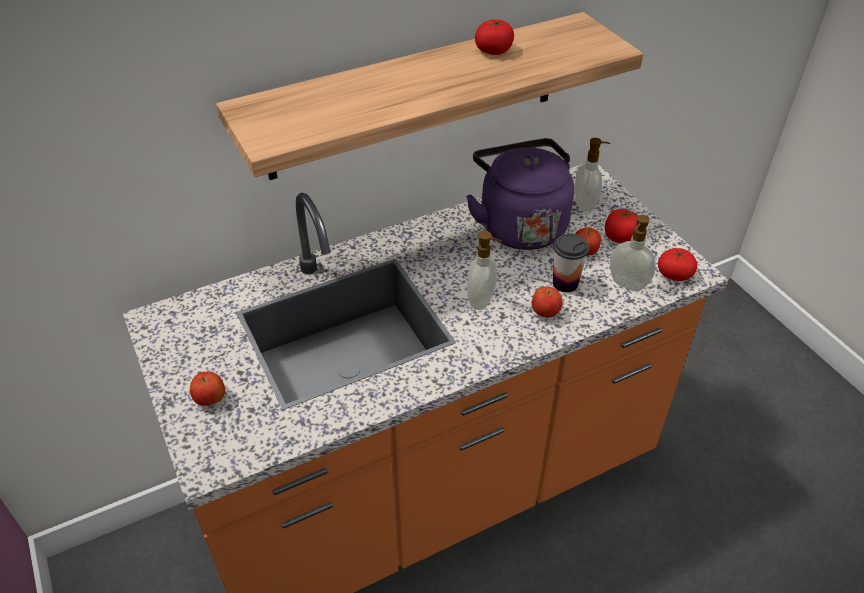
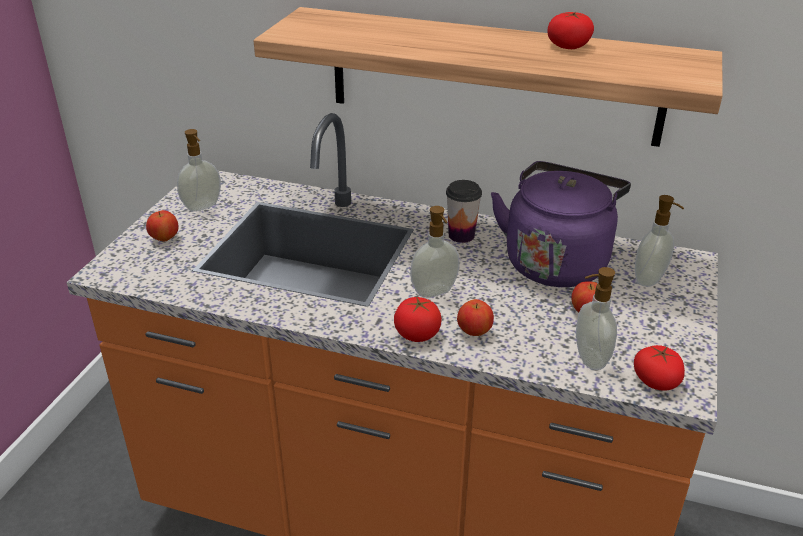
camera: 45 degrees right, 10 degrees down
cup [553,233,589,292] -> cup moved to [446,180,482,243]
tomato [605,209,638,243] -> tomato moved to [394,297,442,342]
none -> soap dispenser [177,129,221,212]

